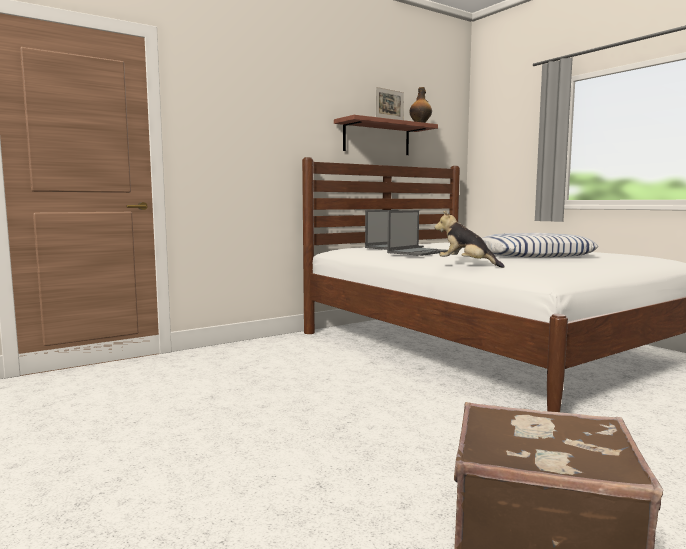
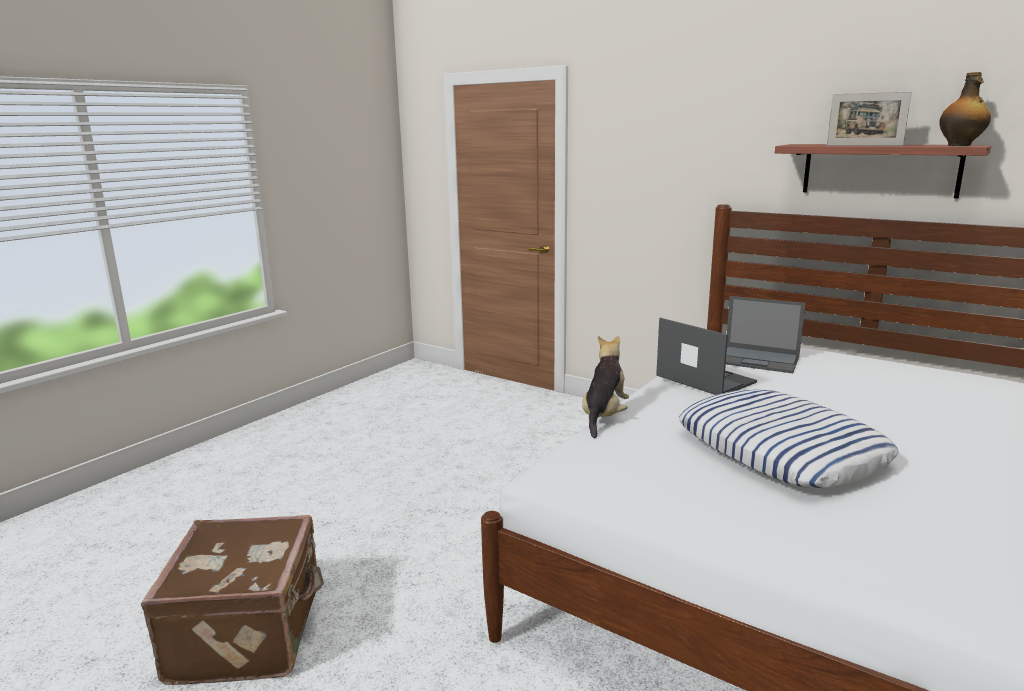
camera: 70 degrees right, 10 degrees up
laptop [387,210,448,256] -> laptop turned 150 degrees counterclockwise [656,318,757,395]

